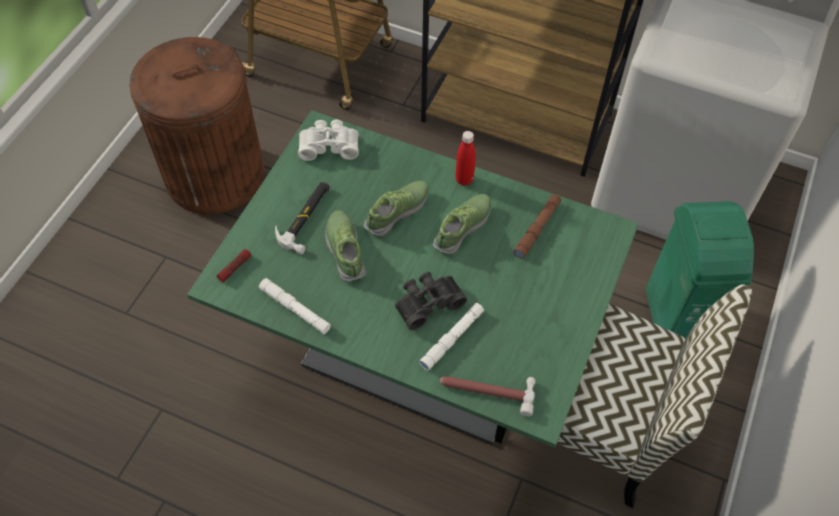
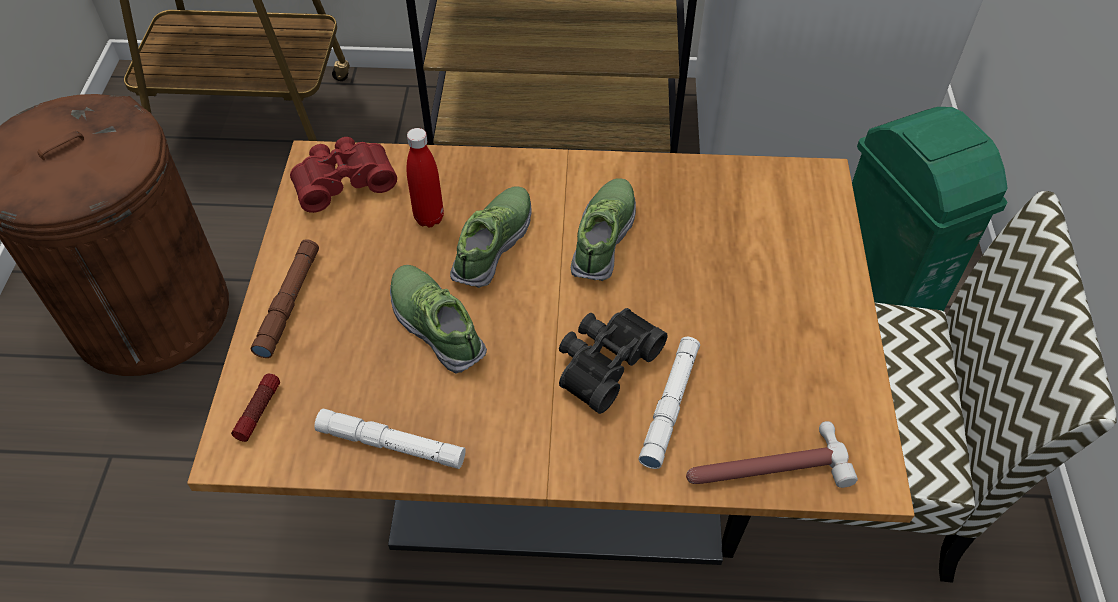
camera: 20 degrees left, 5 degrees down
green dining table [187,110,639,448] -> brown dining table [187,140,915,565]
hammer [275,182,331,255] -> none
white binoculars [298,120,359,161] -> red binoculars [290,137,397,213]
red bottle [455,131,476,186] -> red bottle moved to [407,128,444,227]
brown flashlight [513,194,561,259] -> brown flashlight moved to [251,239,319,358]

